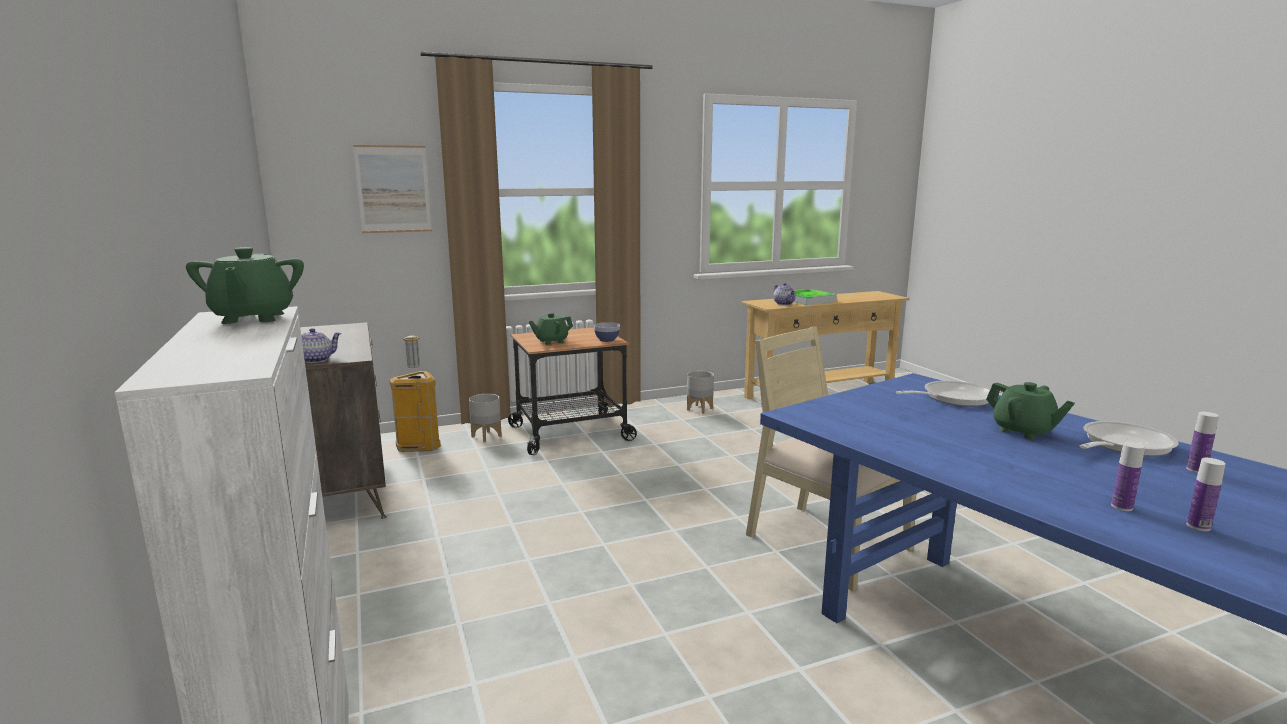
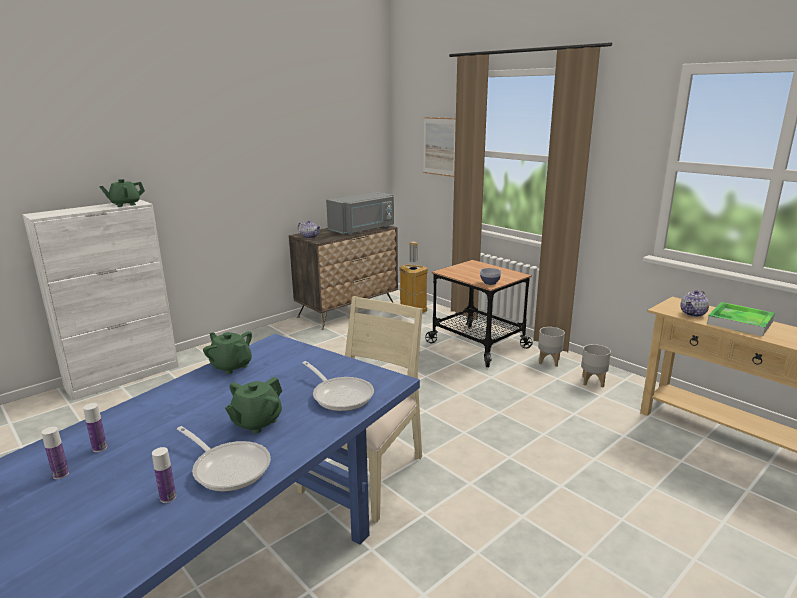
camera: 70 degrees right, 5 degrees up
grey planter [469,394,502,442] -> grey planter moved to [538,327,565,367]
green teapot [529,313,573,345] -> green teapot moved to [203,331,252,374]
none -> grey microwave [326,192,394,234]

